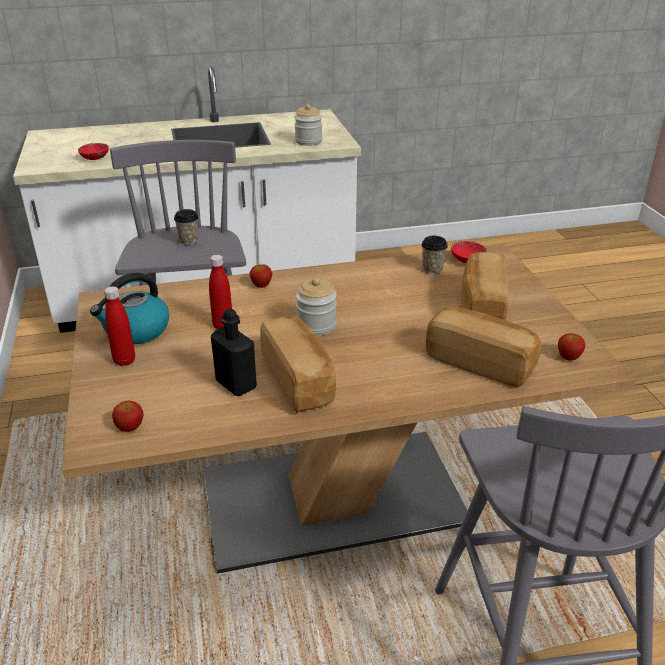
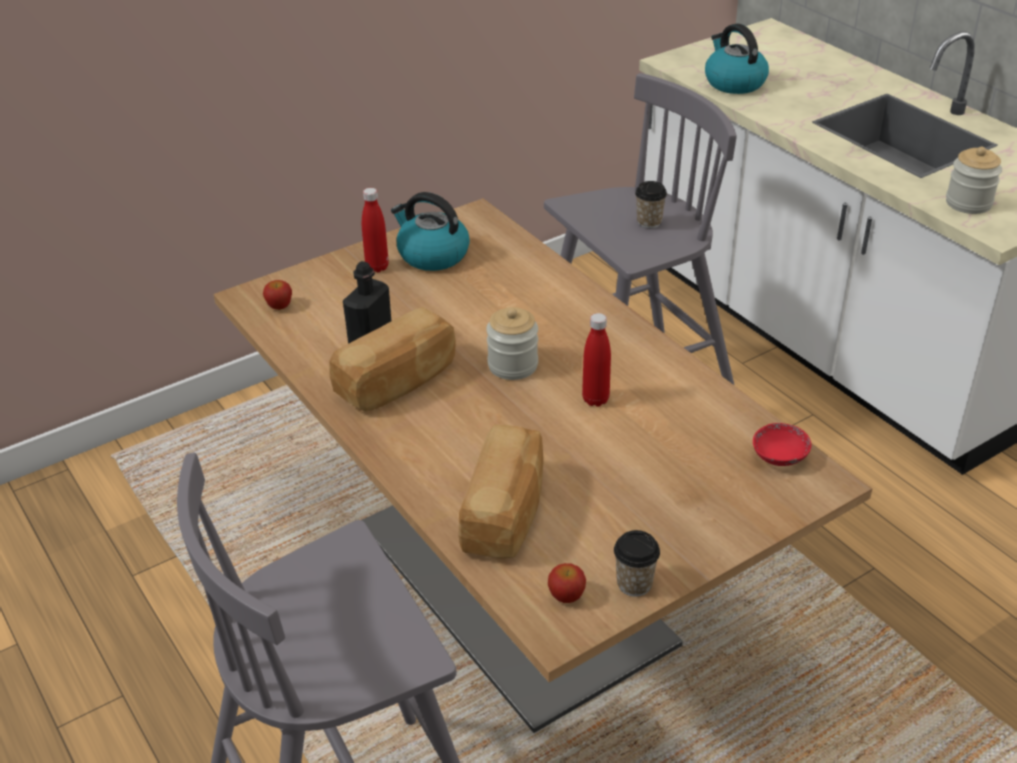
camera: 70 degrees right, 5 degrees up
red bowl [78,143,109,160] -> kettle [705,24,769,94]
red bottle [209,255,232,329] -> red bottle moved to [582,313,611,407]
apple [249,264,272,288] -> none
cup [421,236,448,274] -> cup moved to [614,530,660,597]
bread [461,252,508,320] -> none

